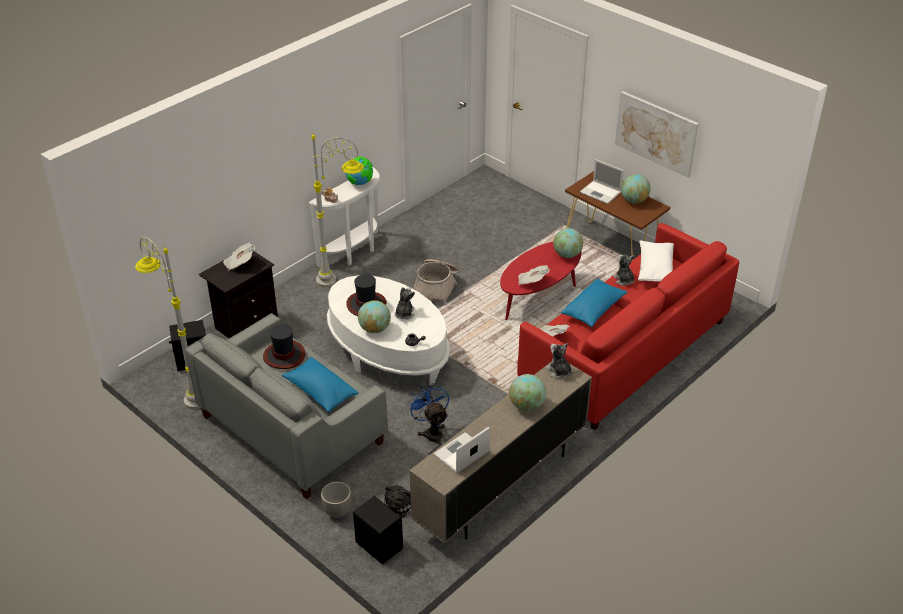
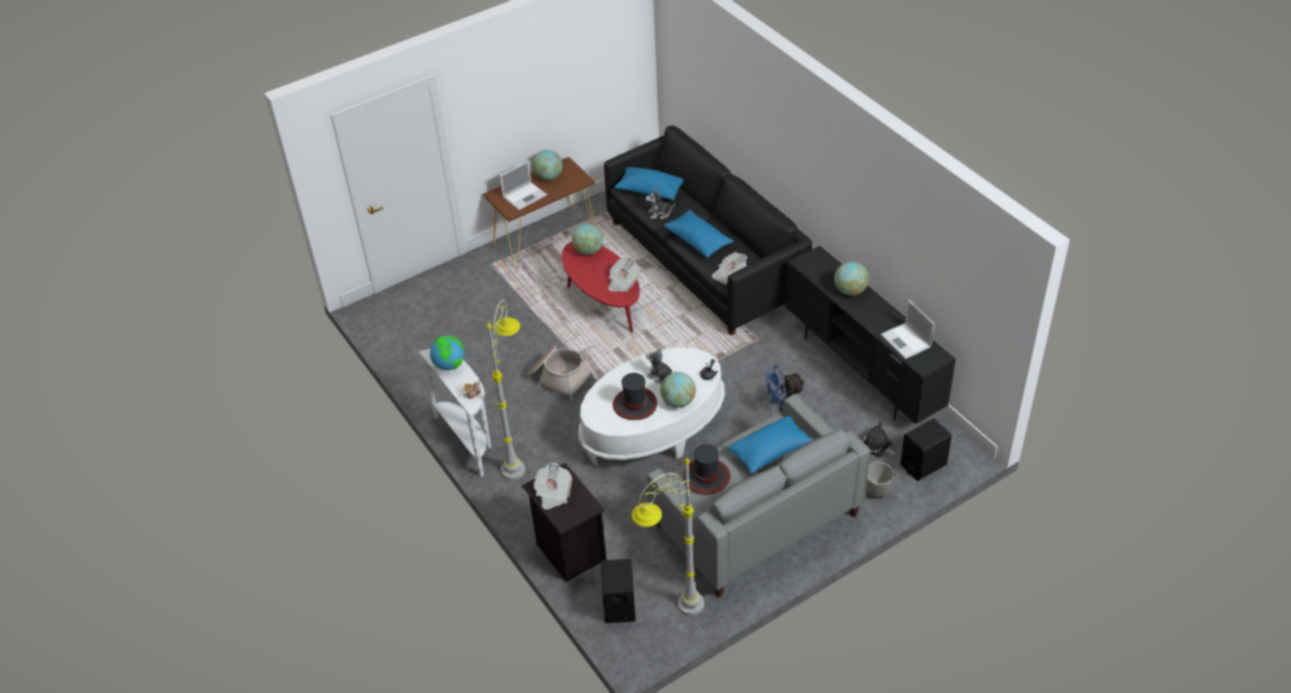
camera: 75 degrees left, 5 degrees up
beige tv stand [409,361,592,544] -> black tv stand [786,246,956,424]
red sofa [517,223,739,430] -> black sofa [604,126,812,335]
plush toy [546,343,573,379] -> none
picture [615,91,699,178] -> none
white pillow [638,240,674,282] -> blue pillow [614,167,684,200]

